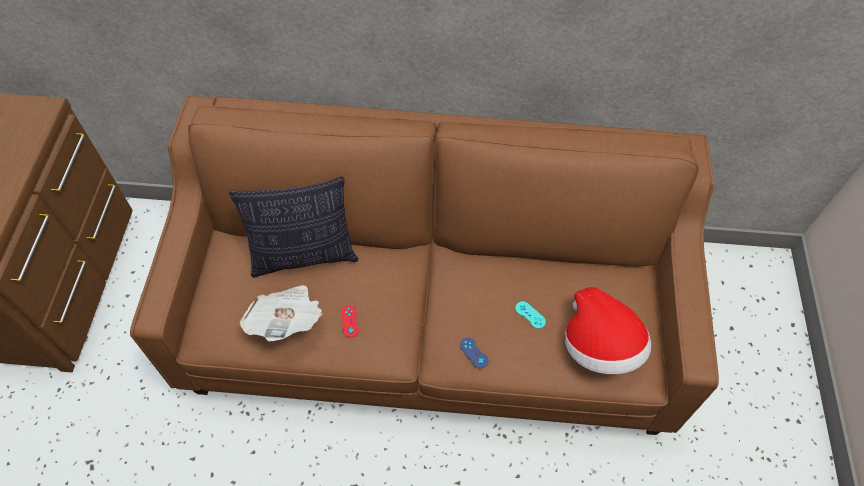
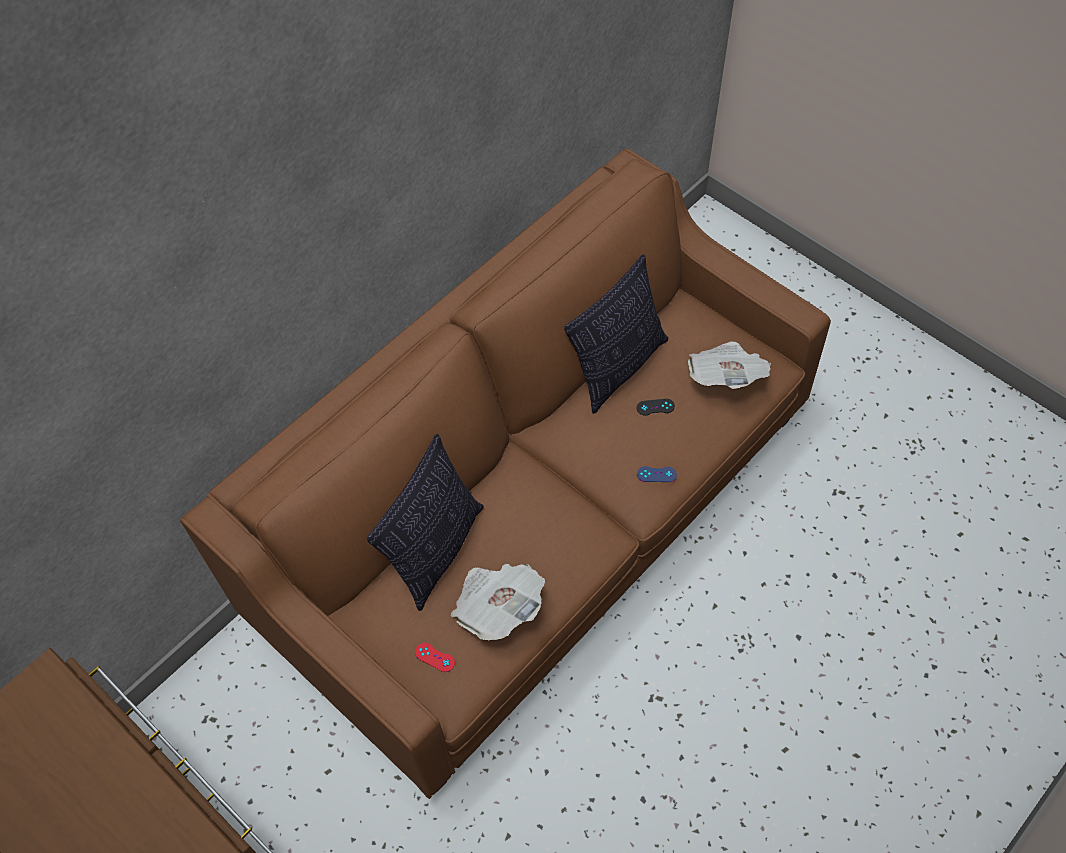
camera: 50 degrees left, 0 degrees up
red game controller [341,305,359,337] -> red game controller moved to [415,643,455,672]
turquoise game controller [515,301,546,329] -> black game controller [637,399,675,416]
hat [565,287,651,375] -> newspaper [688,342,771,389]
none -> pillow [564,254,668,414]

